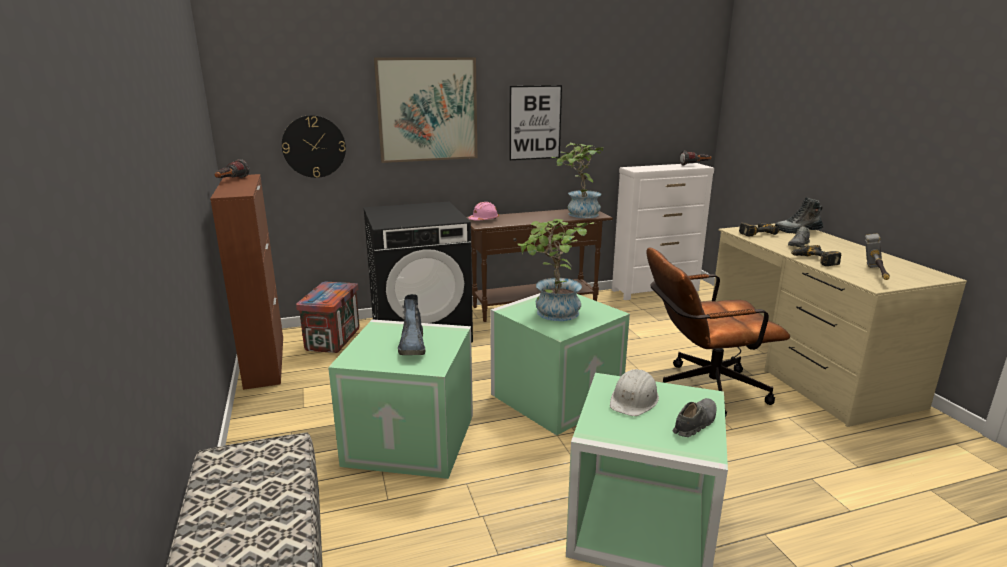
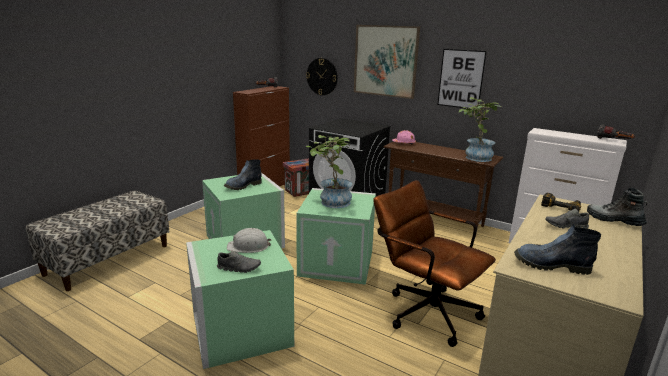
camera: 50 degrees right, 0 degrees up
power drill [791,245,842,266] -> none
hammer [865,233,890,280] -> boot [514,225,601,275]

